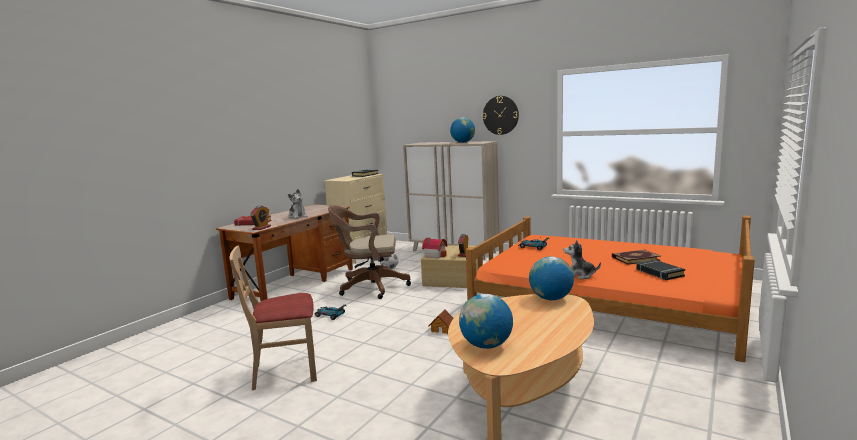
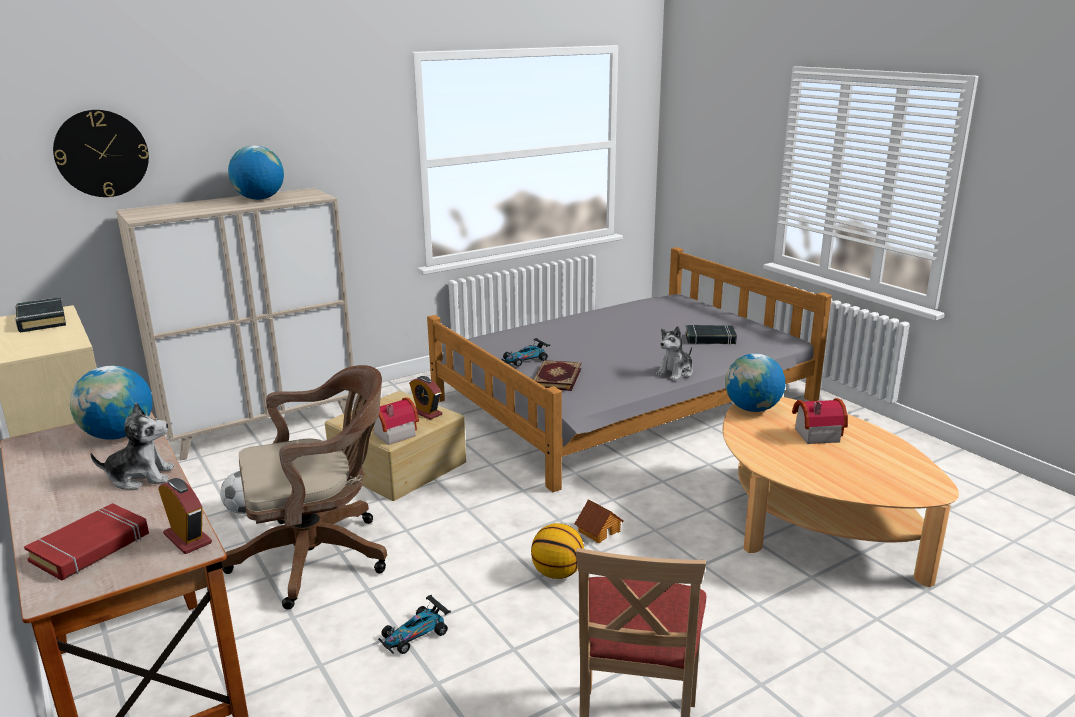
camera: 65 degrees left, 10 degrees up
brown office chair [328,206,411,299] -> brown office chair turned 135 degrees counterclockwise [222,365,387,609]
globe [459,294,513,349] -> globe moved to [70,365,152,440]
orange bed [466,215,755,362] -> grey bed [427,247,832,492]
wall clock [482,96,519,135] -> wall clock moved to [53,110,149,197]
book [612,250,660,265] -> book moved to [533,360,581,391]
none -> basketball [531,523,584,579]
none -> toy house [792,398,848,444]

